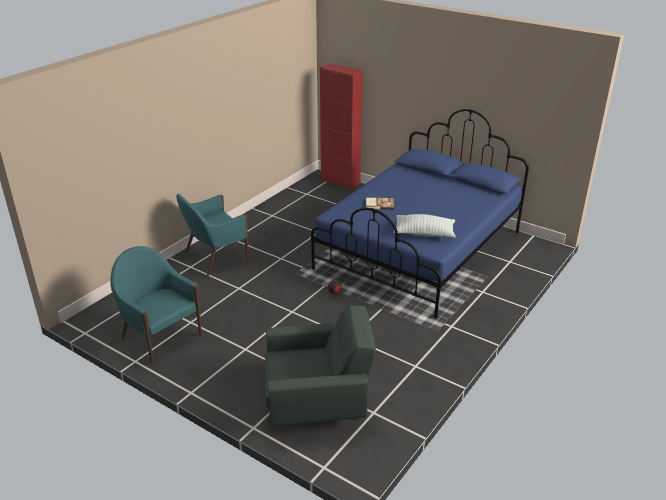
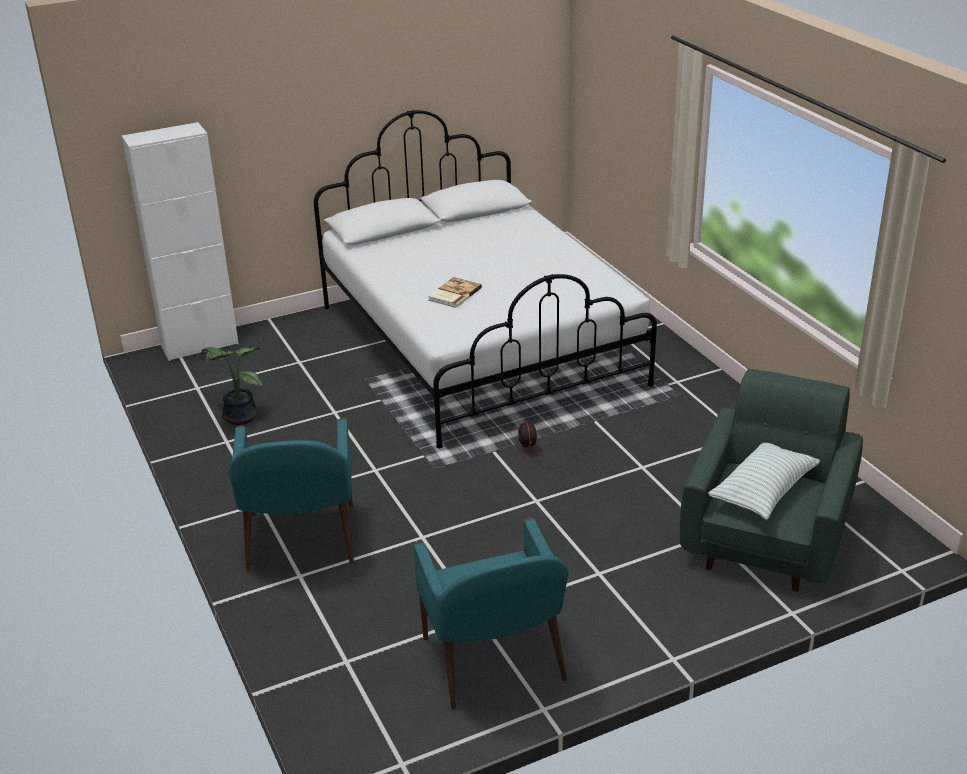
camera: 60 degrees left, 0 degrees up
turquoise armchair [110,246,202,364] -> turquoise armchair turned 90 degrees counterclockwise [414,517,569,710]
blue bed [311,109,529,318] -> white bed [314,110,657,448]
red cabinet [320,63,363,190] -> white cabinet [122,122,239,361]
pillow [393,214,455,238] -> pillow moved to [708,443,820,520]
none -> potted plant [202,347,263,425]

